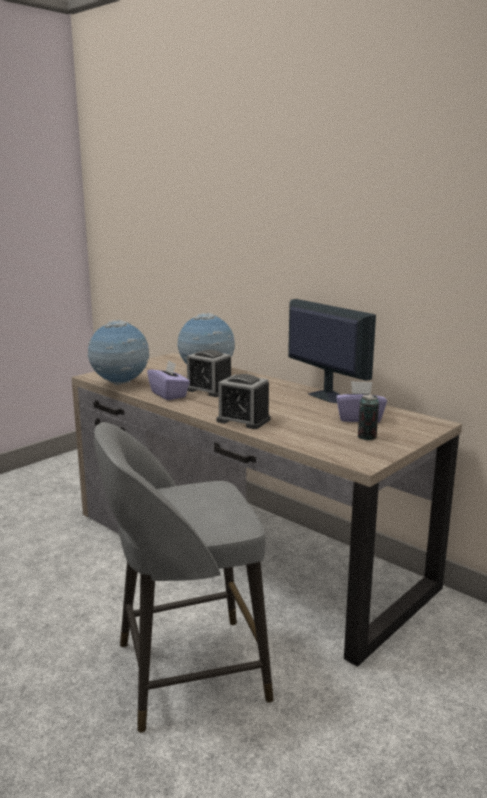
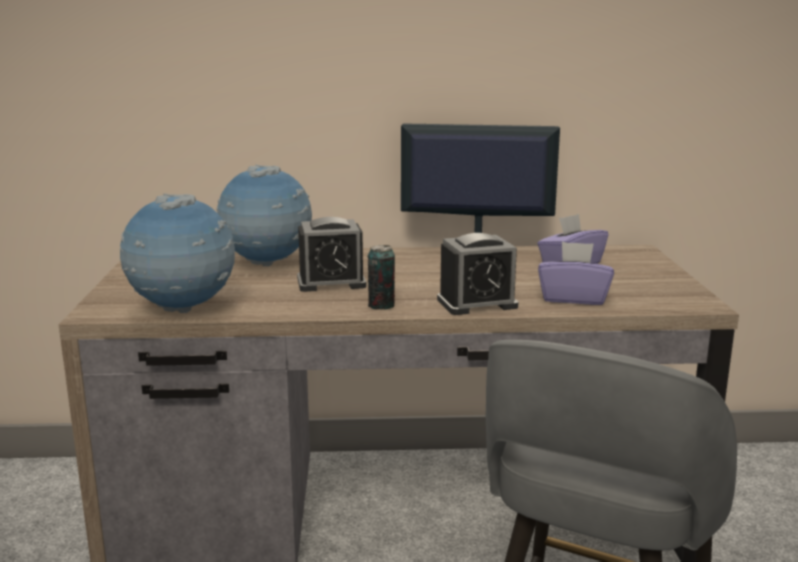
camera: 45 degrees left, 0 degrees up
purple tissue box [147,360,190,400] -> purple tissue box moved to [538,242,614,305]
can [358,395,379,440] -> can moved to [368,245,395,310]

